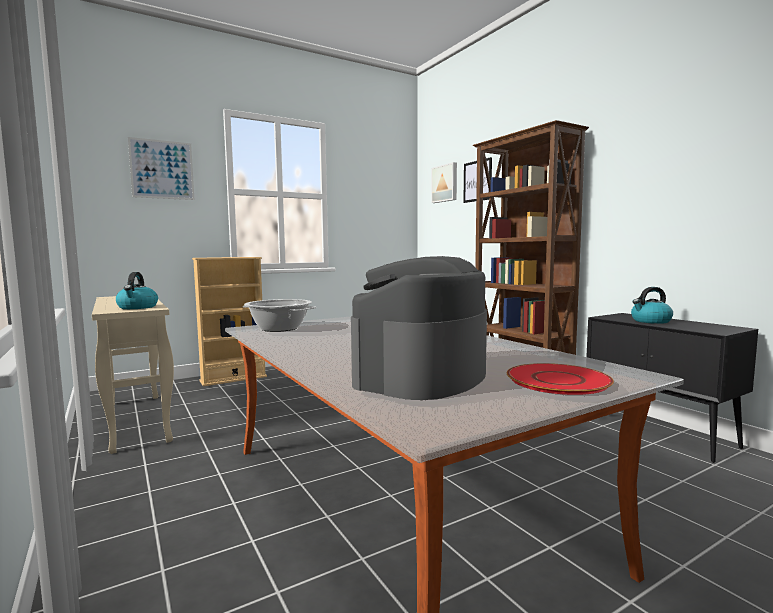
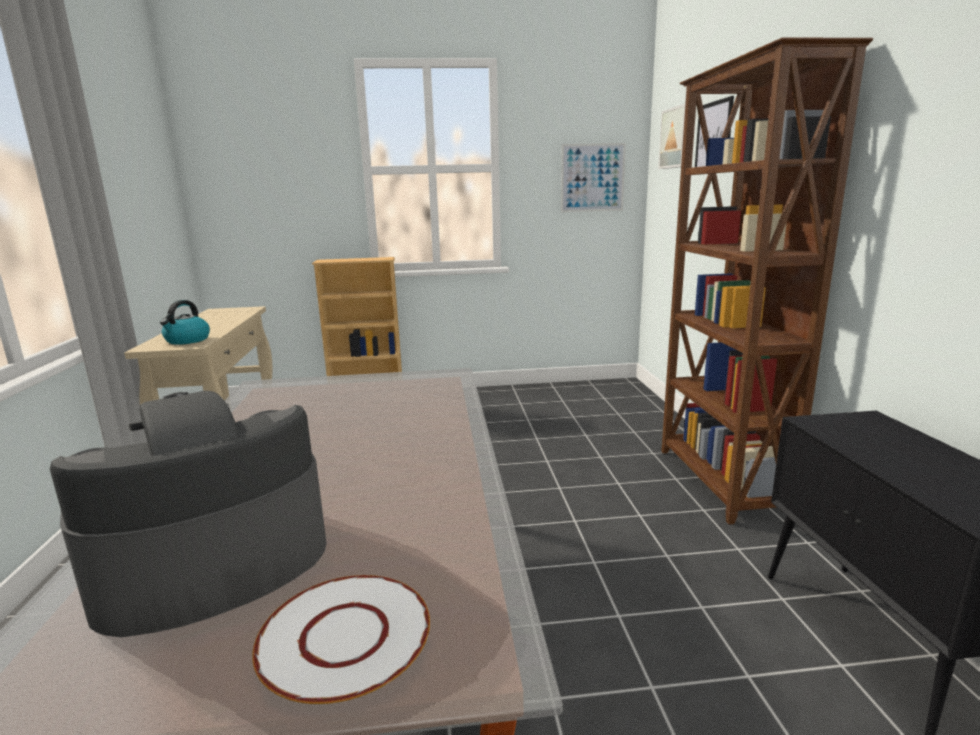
camera: 25 degrees right, 10 degrees up
picture [128,137,194,200] -> picture moved to [561,143,626,212]
cooking pot [243,299,316,332] -> none
red plate [507,363,614,395] -> white plate [252,575,430,704]
kettle [631,287,673,324] -> none

